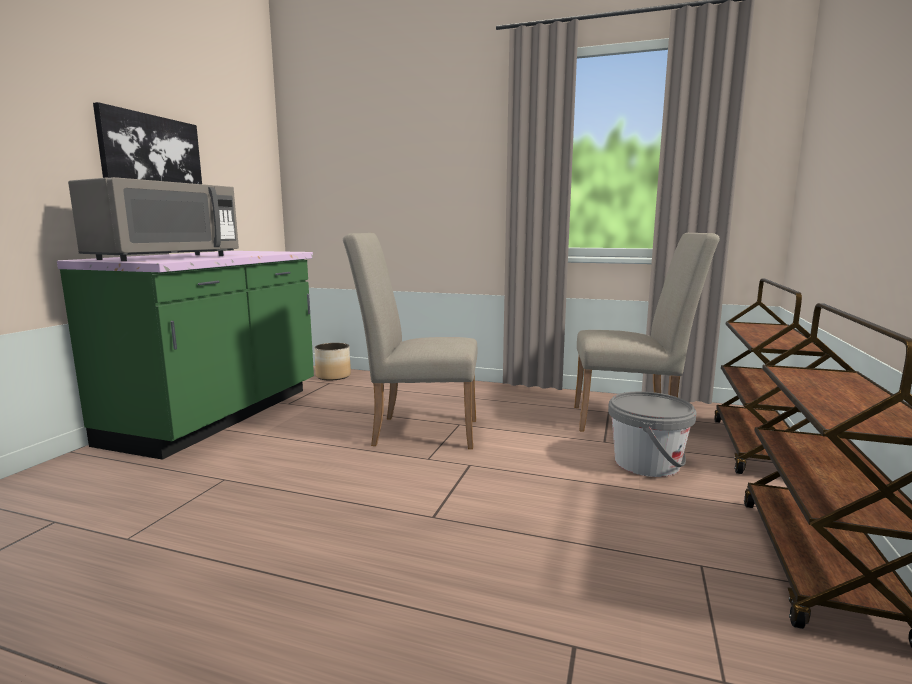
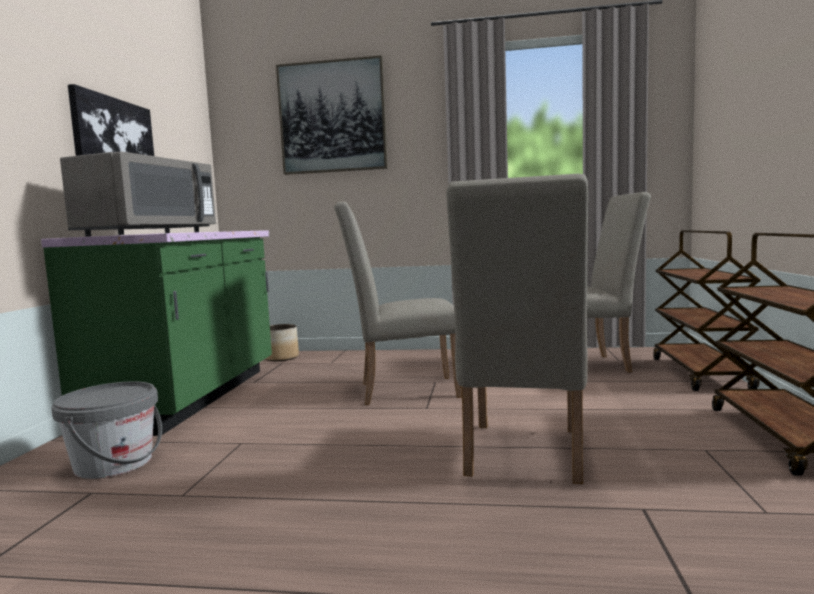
camera: 10 degrees left, 5 degrees down
grey bucket [608,392,697,477] -> grey bucket moved to [51,381,162,479]
none -> picture [276,55,388,175]
none -> beige chair [446,174,588,484]

